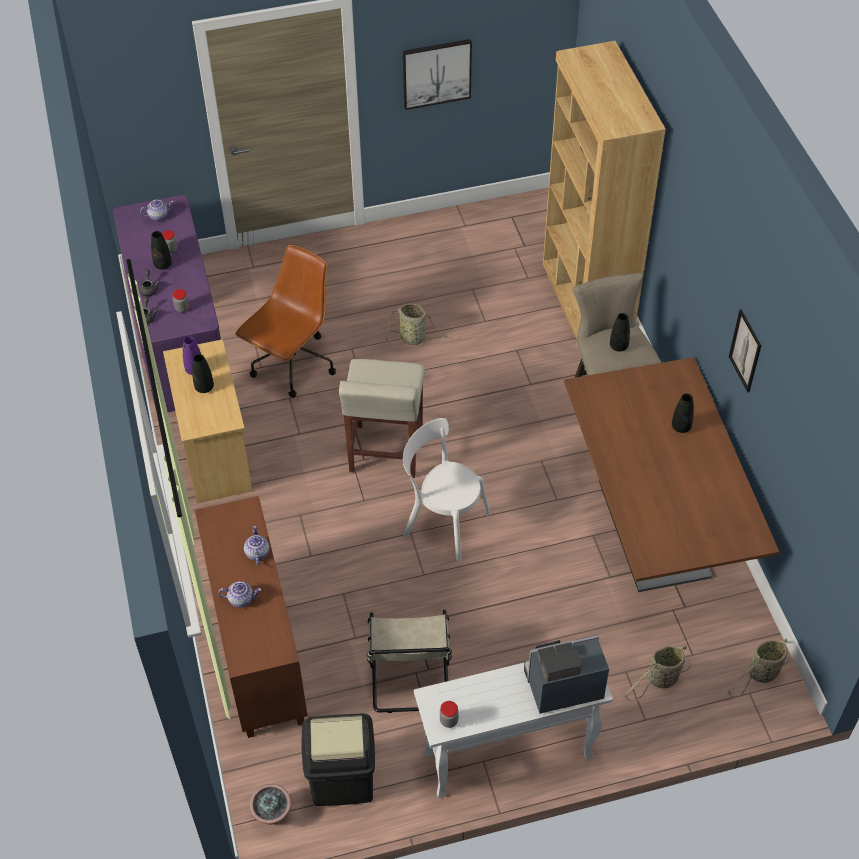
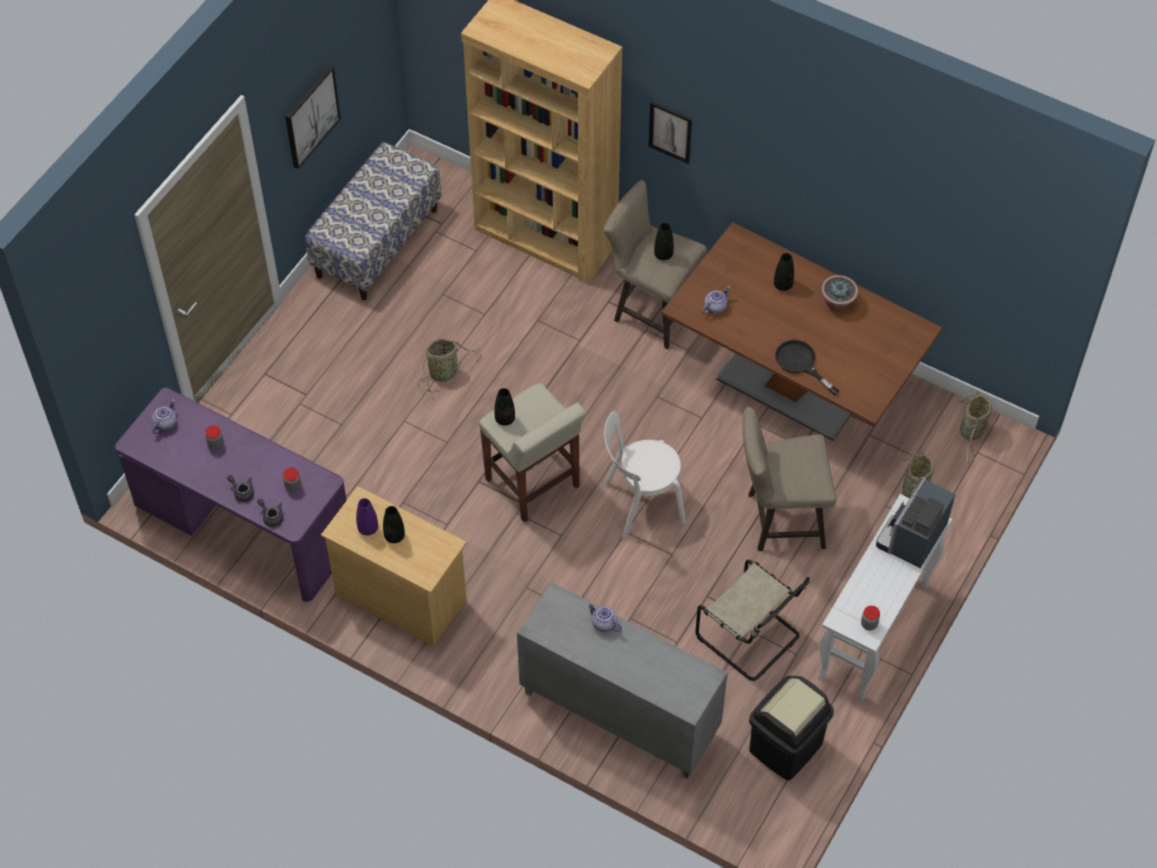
camera: 45 degrees left, 5 degrees up
black vase [151,231,172,270] -> black vase moved to [494,388,515,426]
brown cabinet [195,496,308,738] -> grey cabinet [517,582,728,779]
teapot [218,581,261,608] -> teapot moved to [702,286,730,314]
brown office chair [235,245,336,398] -> none
potted plant [249,784,291,824] -> potted plant moved to [821,275,858,311]
picture [729,309,761,392] -> picture moved to [649,102,692,164]
none -> bench [305,142,442,300]
none -> beige stool [742,407,836,551]
none -> black frying pan [775,340,840,395]

